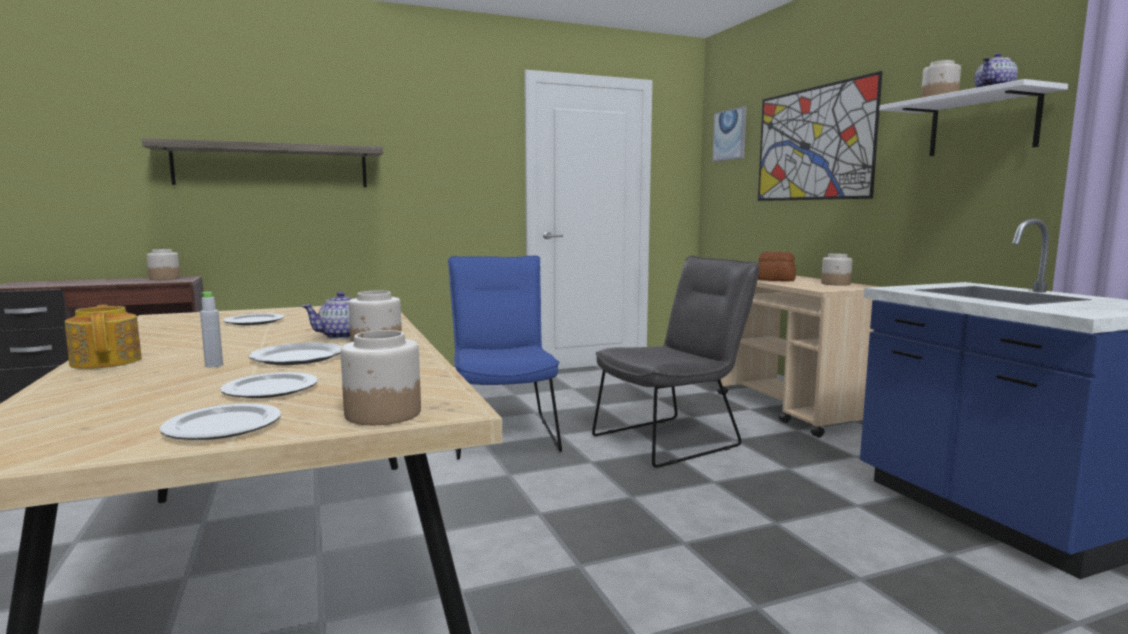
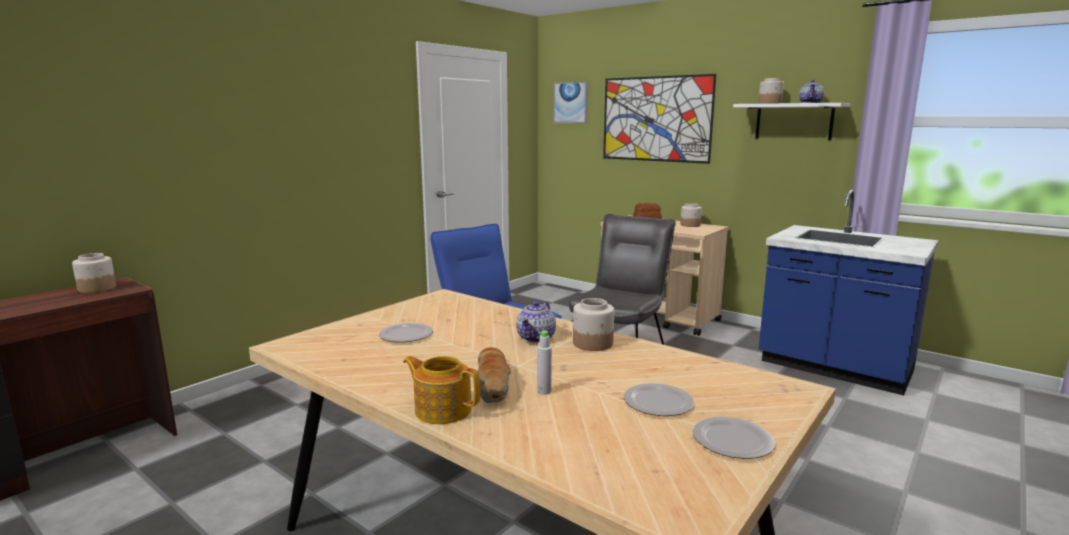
camera: 30 degrees left, 5 degrees up
shelf [142,138,383,187] -> none
plate [248,342,342,365] -> none
jar [341,330,421,425] -> none
none -> bread [478,347,511,403]

